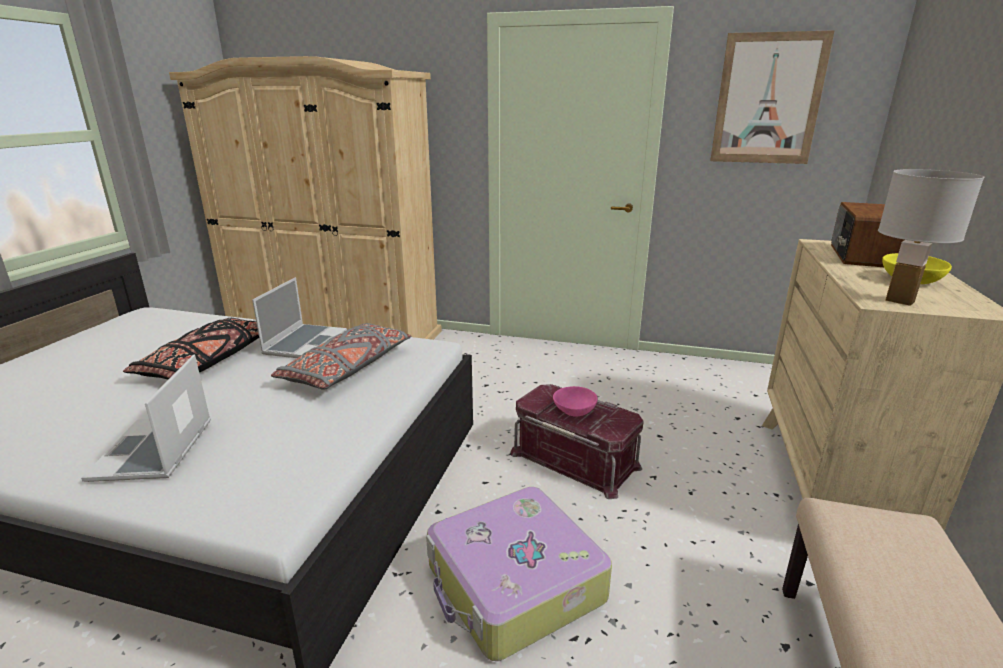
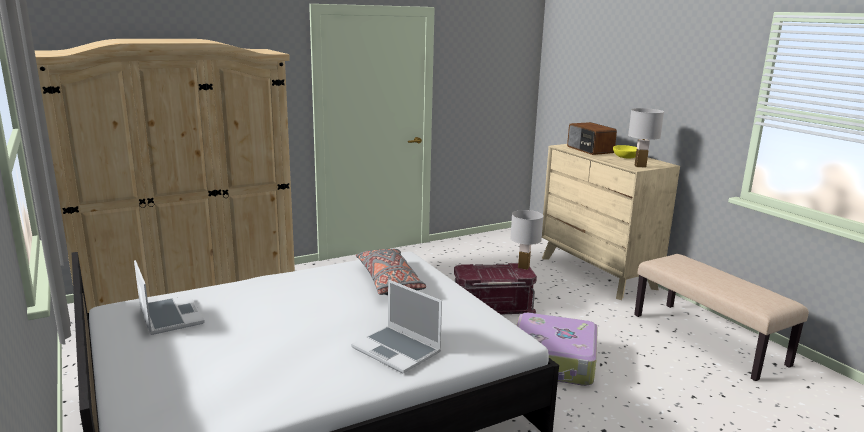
camera: 45 degrees left, 5 degrees down
black pillow [123,318,259,379] -> none
laptop [252,277,347,358] -> laptop moved to [134,260,205,335]
pink bowl [553,386,598,417] -> none
picture [710,30,835,164] -> none
none -> white table lamp [510,210,544,270]

